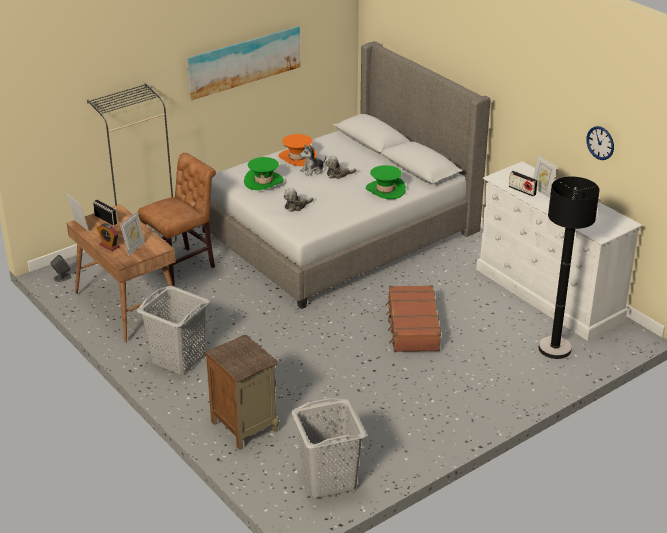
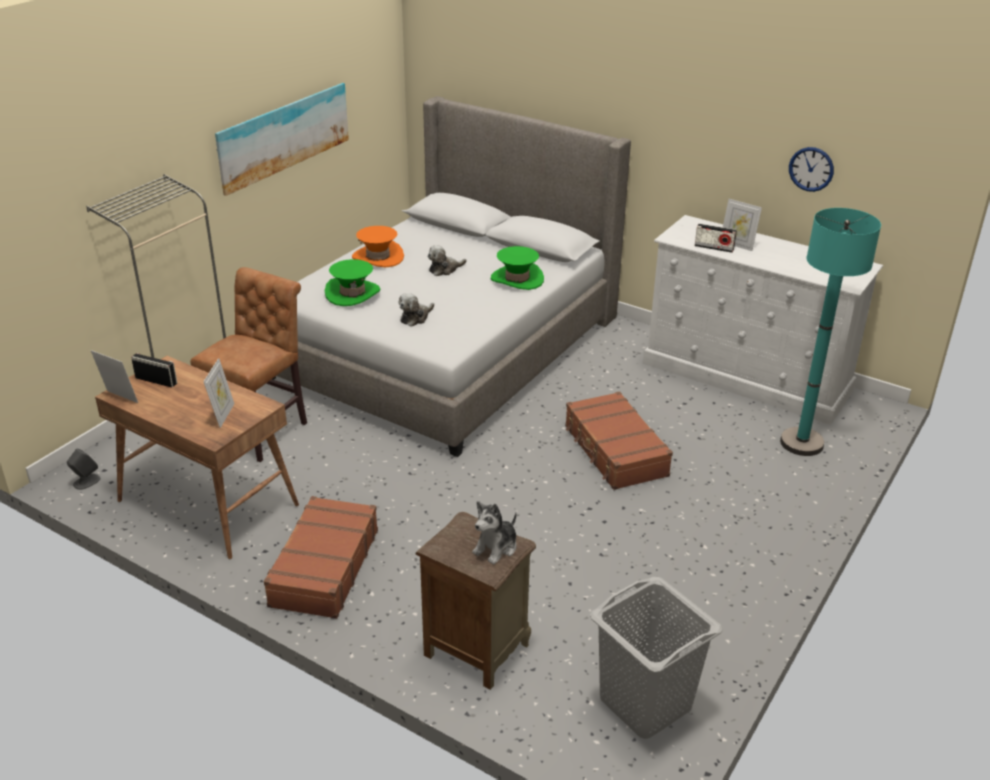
camera: 20 degrees left, 0 degrees up
alarm clock [97,223,120,251] -> none
grey laundry basket [137,286,210,374] -> brown suitcase [264,496,378,619]
plush toy [300,144,326,176] -> plush toy moved to [472,501,517,565]
black floor lamp [539,177,600,359] -> turquoise floor lamp [780,208,881,456]

